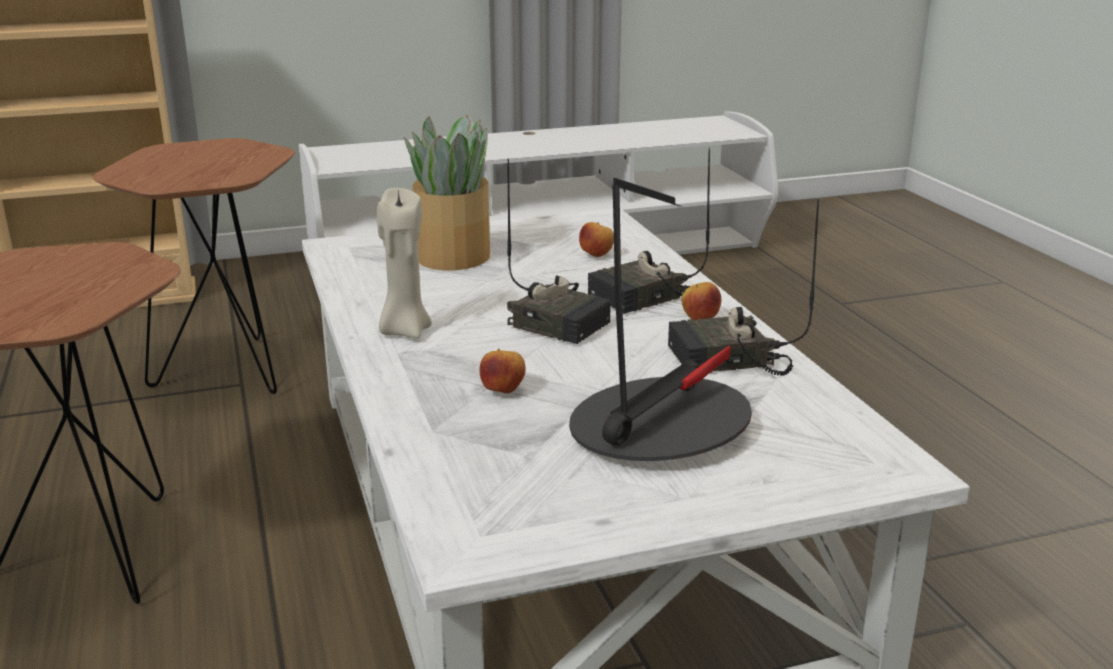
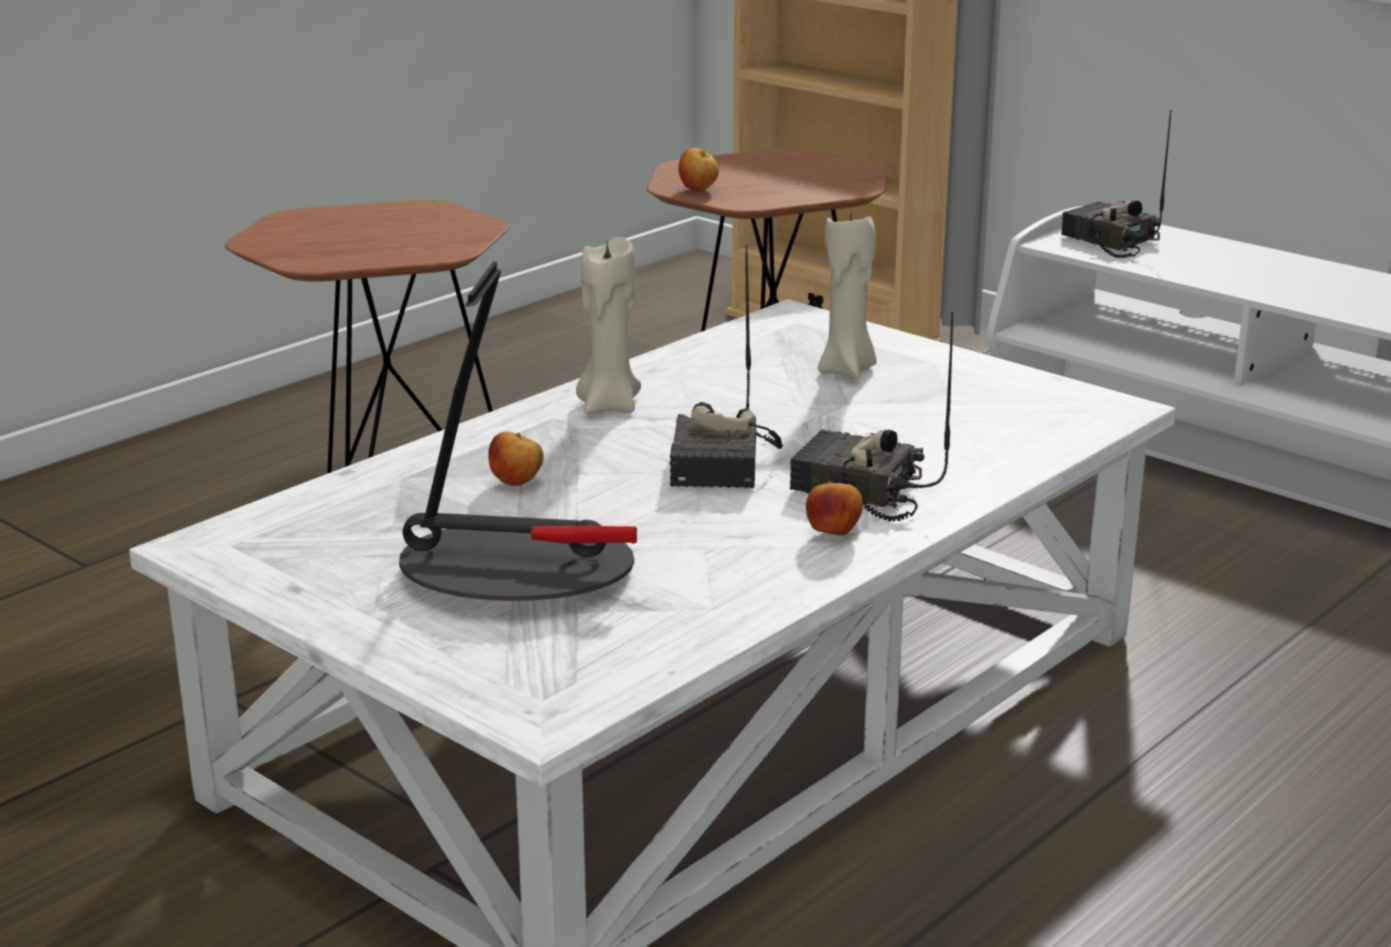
camera: 60 degrees right, 0 degrees up
potted plant [404,115,490,271] -> beige candle [818,212,877,379]
apple [579,222,614,257] -> apple moved to [678,148,719,191]
radio [668,199,819,376] -> radio moved to [1061,110,1172,258]

